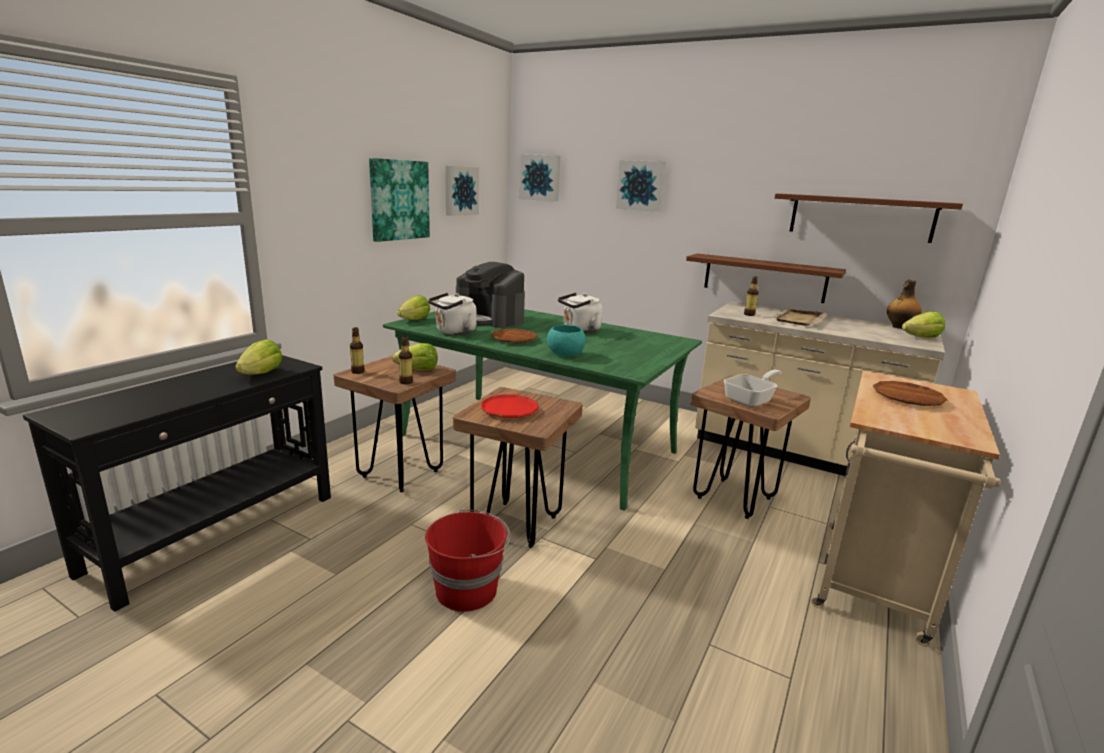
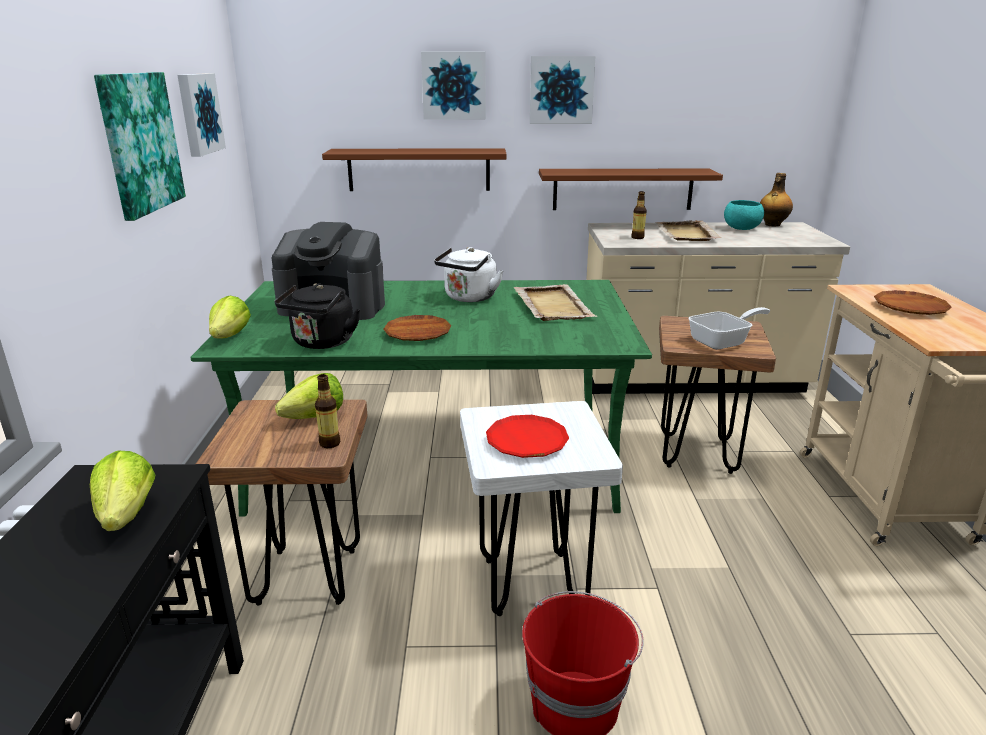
camera: 30 degrees left, 5 degrees up
bottle [350,327,365,374] -> none
white kettle [428,293,477,335] -> black kettle [275,283,360,349]
brown stool [453,387,583,548] -> white stool [460,401,623,616]
picture [519,154,560,202] -> picture moved to [530,56,596,124]
turquoise bowl [547,325,586,356] -> turquoise bowl moved to [724,200,764,230]
frying pan [724,370,782,407] -> frying pan turned 45 degrees clockwise [688,307,770,350]
brown shelf [775,194,963,243] -> brown shelf moved to [322,148,507,191]
lettuce [902,311,945,338] -> none
none -> beige tray [514,284,597,321]

